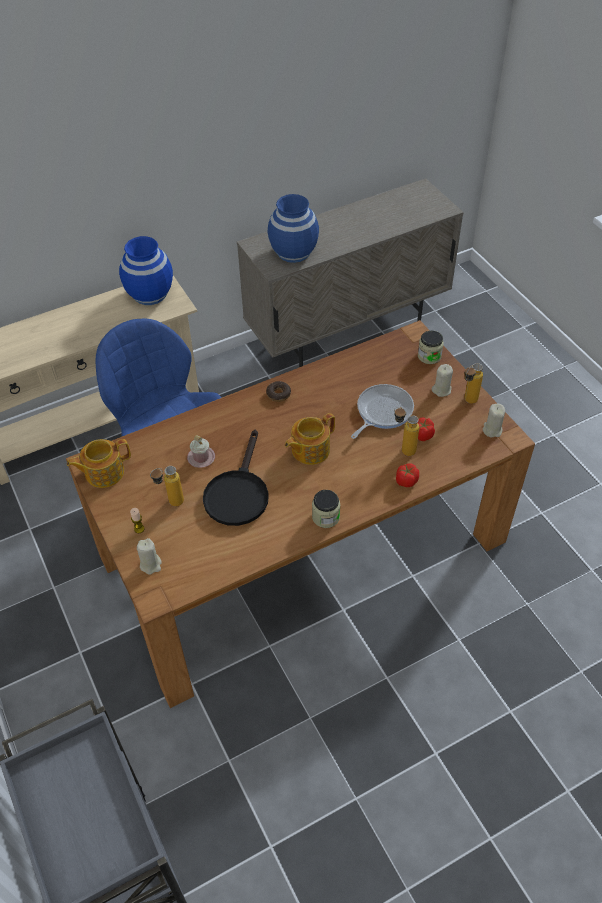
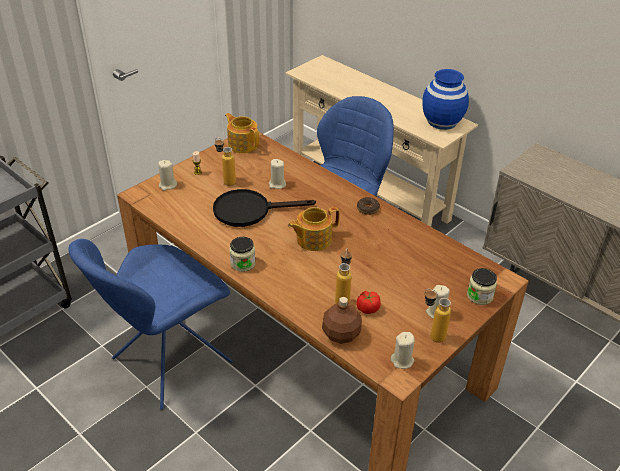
camera: 70 degrees right, 10 degrees down
pink mug [187,435,215,468] -> beige candle [269,159,286,189]
blue vase [268,194,319,263] -> none
teapot [285,413,335,465] -> teapot turned 60 degrees counterclockwise [288,207,340,251]
frying pan [351,384,414,439] -> none
tomato [396,463,419,487] -> none
none -> blue chair [68,239,233,410]
none -> brown bottle [322,297,362,344]

